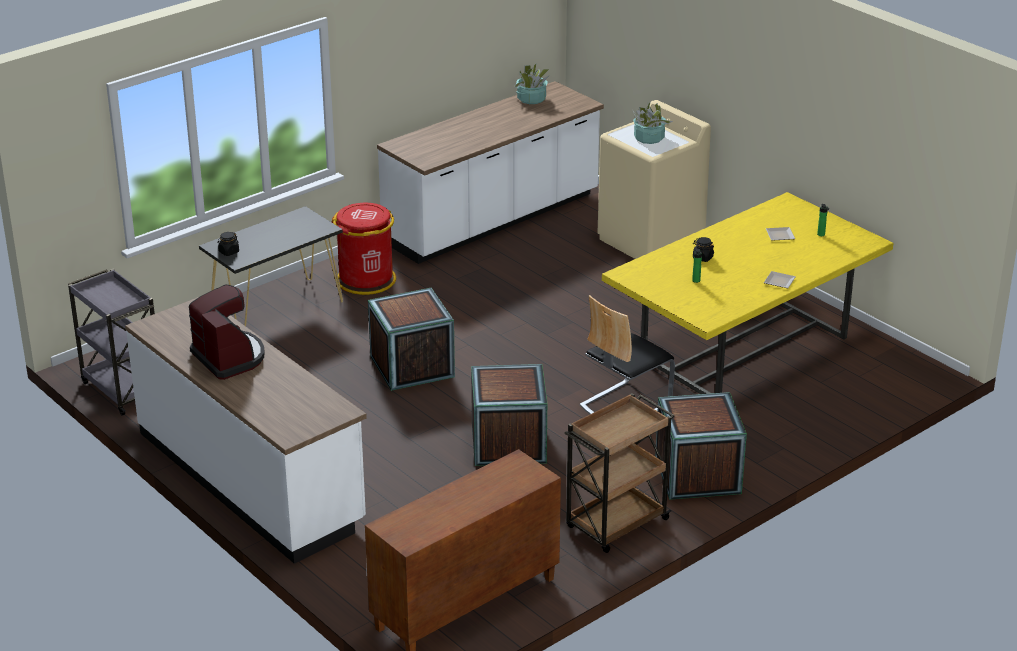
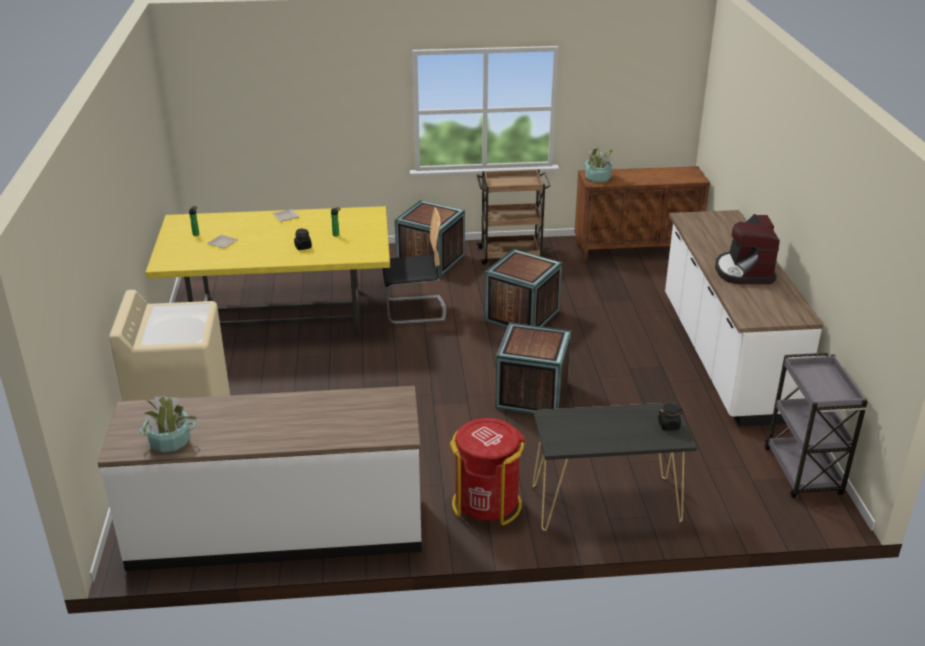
camera: 145 degrees left, 0 degrees up
potted plant [632,103,673,144] -> potted plant moved to [585,146,614,183]

